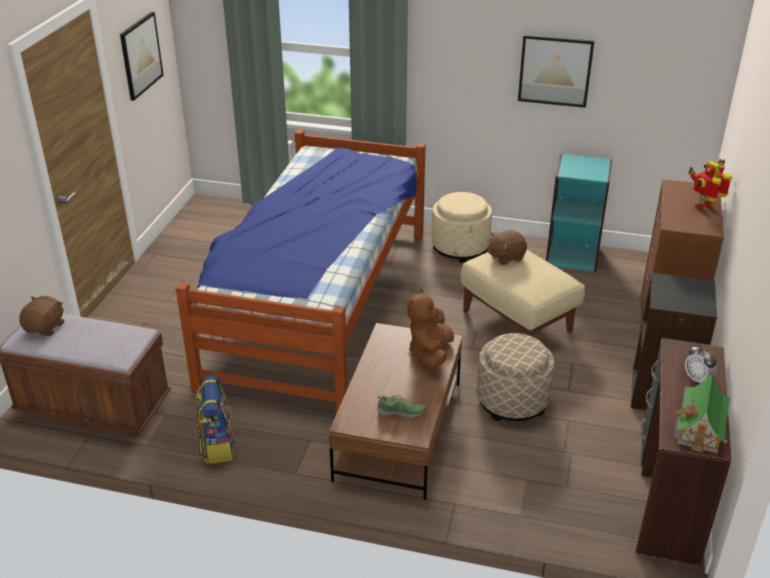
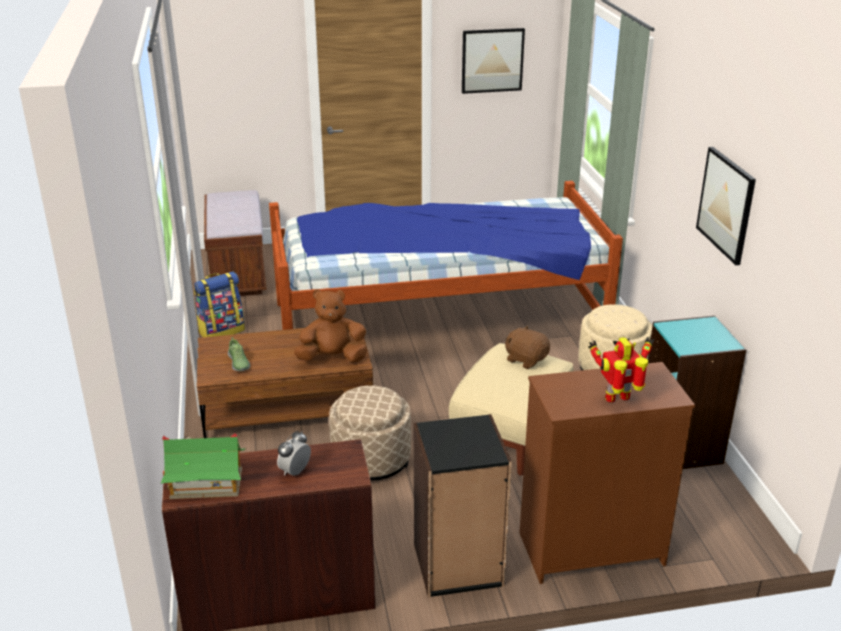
camera: 65 degrees right, 5 degrees down
brown plush toy [19,296,64,336] -> none
toy robot [688,159,732,210] -> toy robot turned 45 degrees counterclockwise [588,337,654,403]

